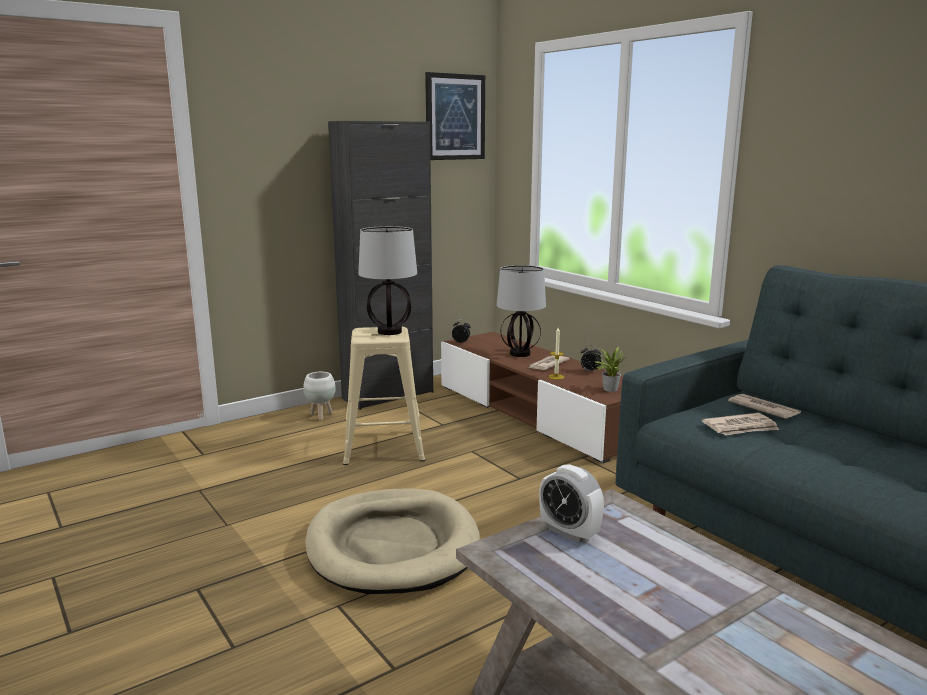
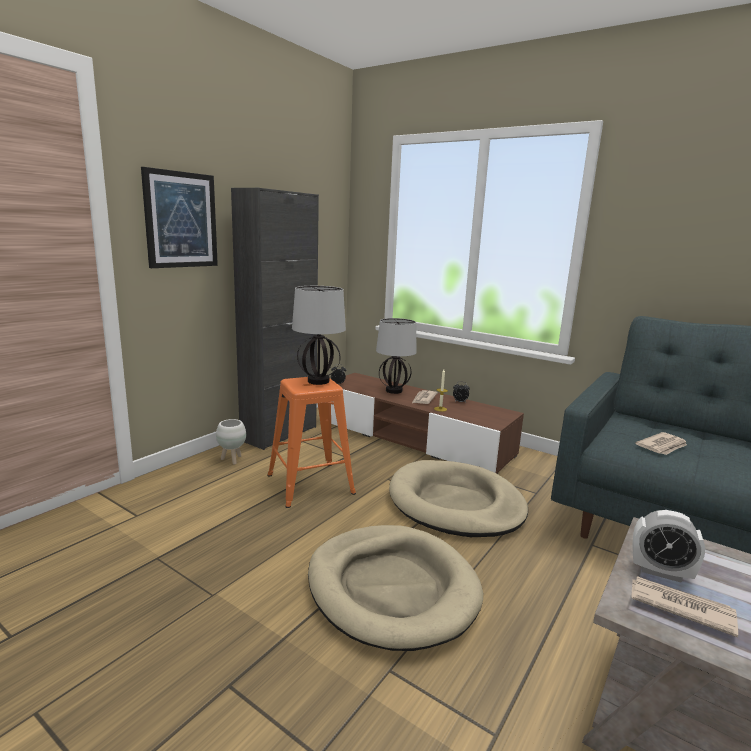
camera: 20 degrees left, 0 degrees up
beige stool [343,327,425,465] -> orange stool [267,377,356,508]
picture [425,72,485,160] -> picture moved to [141,167,218,268]
potted plant [595,347,626,392] -> none
newspaper [728,394,801,419] -> newspaper moved to [631,576,738,637]
none -> beige dog bed [389,460,528,537]

